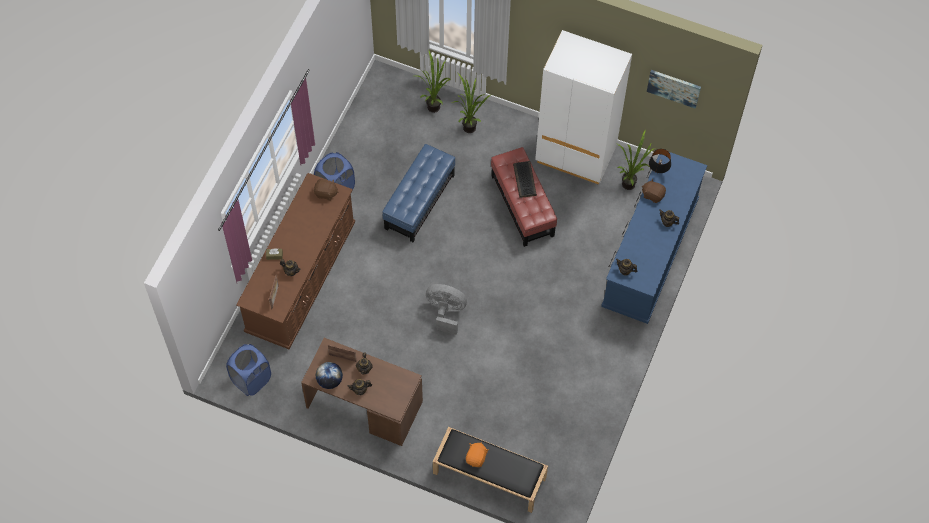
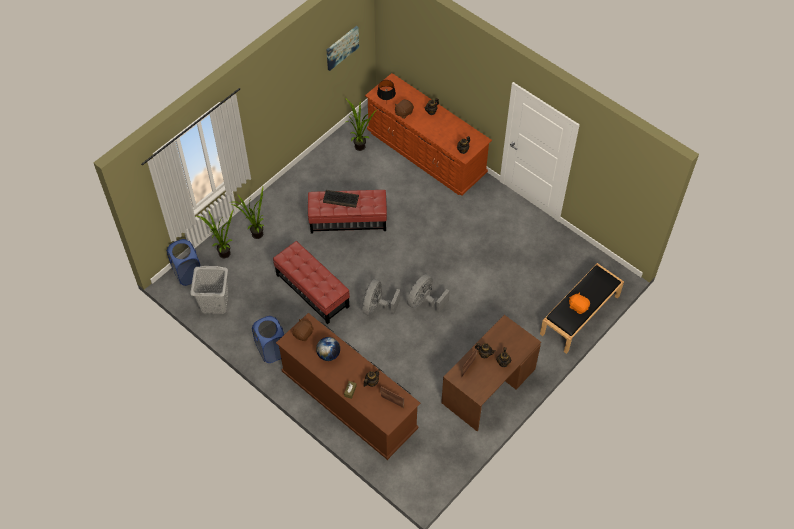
camera: 70 degrees left, 5 degrees down
blue laundry basket [226,344,271,396] -> blue laundry basket moved to [167,239,200,286]
globe [316,362,343,389] -> globe moved to [316,337,340,361]
blue ottoman [382,144,455,242] -> red ottoman [273,241,350,324]
white wardrobe [535,30,632,185] -> none
blue dresser [601,152,707,324] -> brown dresser [365,73,492,196]
none -> grey laundry basket [190,266,229,314]
none -> grey fan [363,279,400,315]

